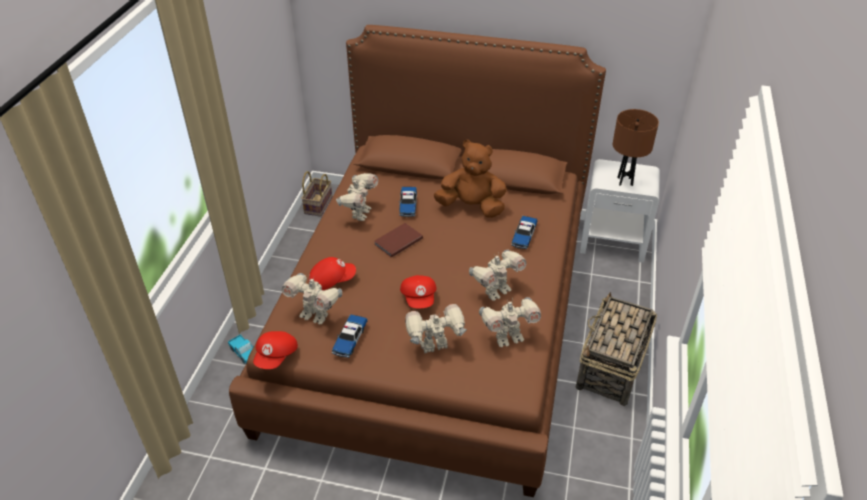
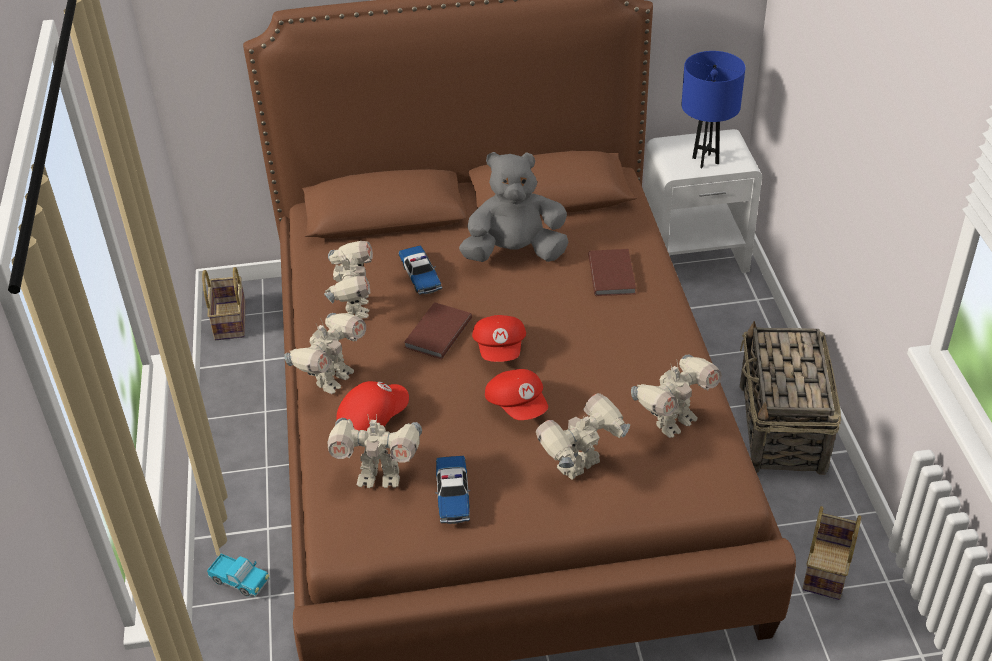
camera: 20 degrees left, 0 degrees up
red cap [253,331,298,369] -> red cap moved to [472,315,526,362]
brown plush toy [434,140,507,218] -> grey plush toy [459,152,568,262]
toy robot [469,250,527,301] -> toy robot moved to [284,313,366,394]
toy car [511,216,538,249] -> brown book [588,249,636,296]
brown table lamp [613,109,659,186] -> blue table lamp [682,51,745,168]
none -> basket [803,506,861,600]

